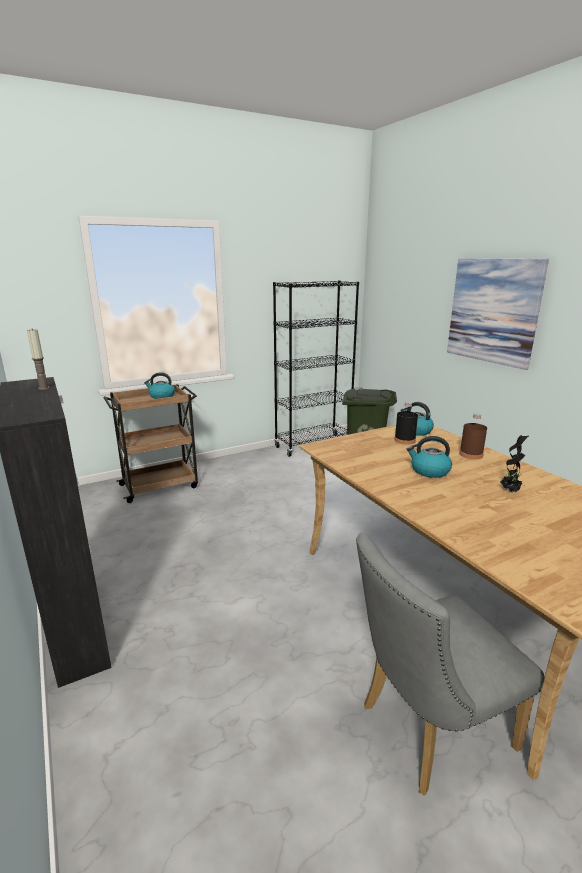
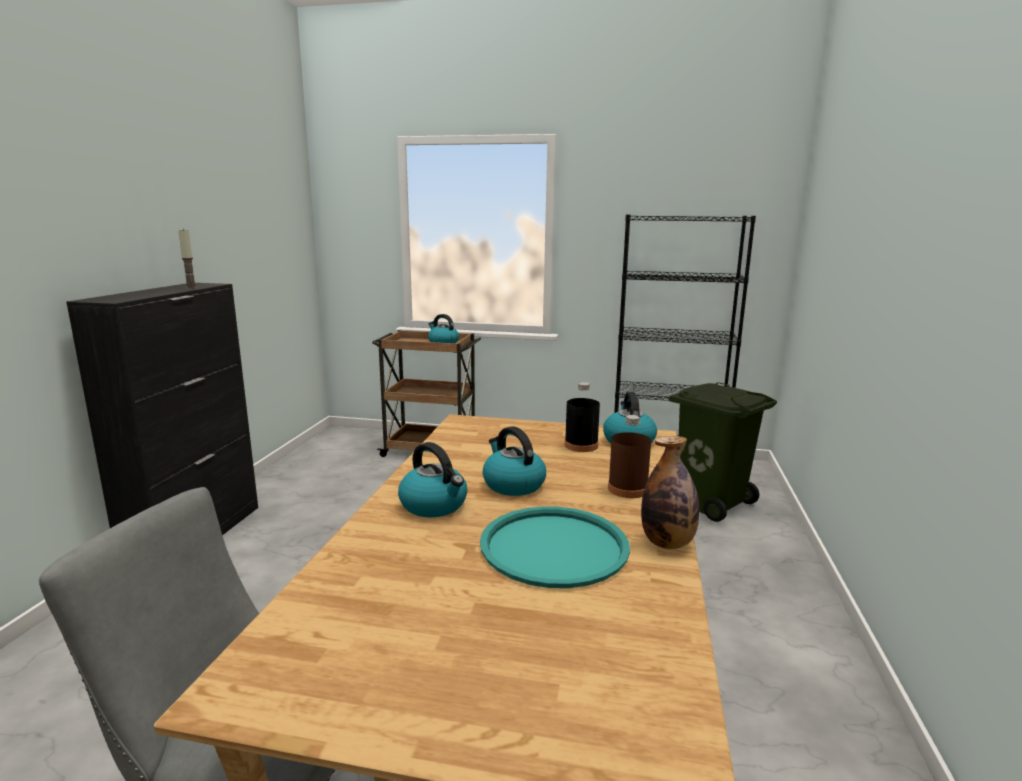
camera: 40 degrees right, 5 degrees down
picture [447,258,549,370] -> none
potted plant [500,435,529,492] -> turquoise tray [480,506,630,588]
none -> kettle [398,442,467,517]
none -> bottle [641,436,699,549]

